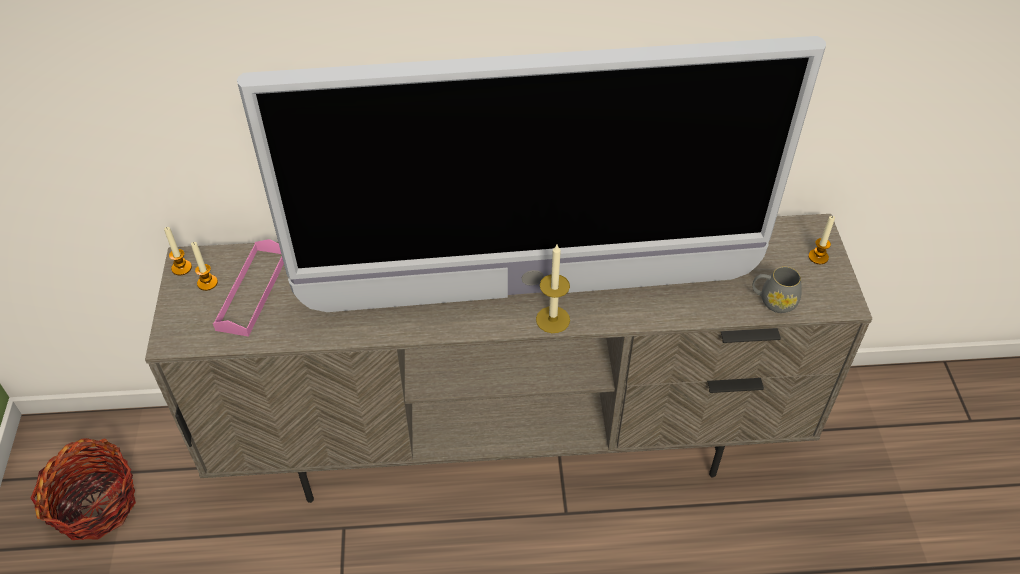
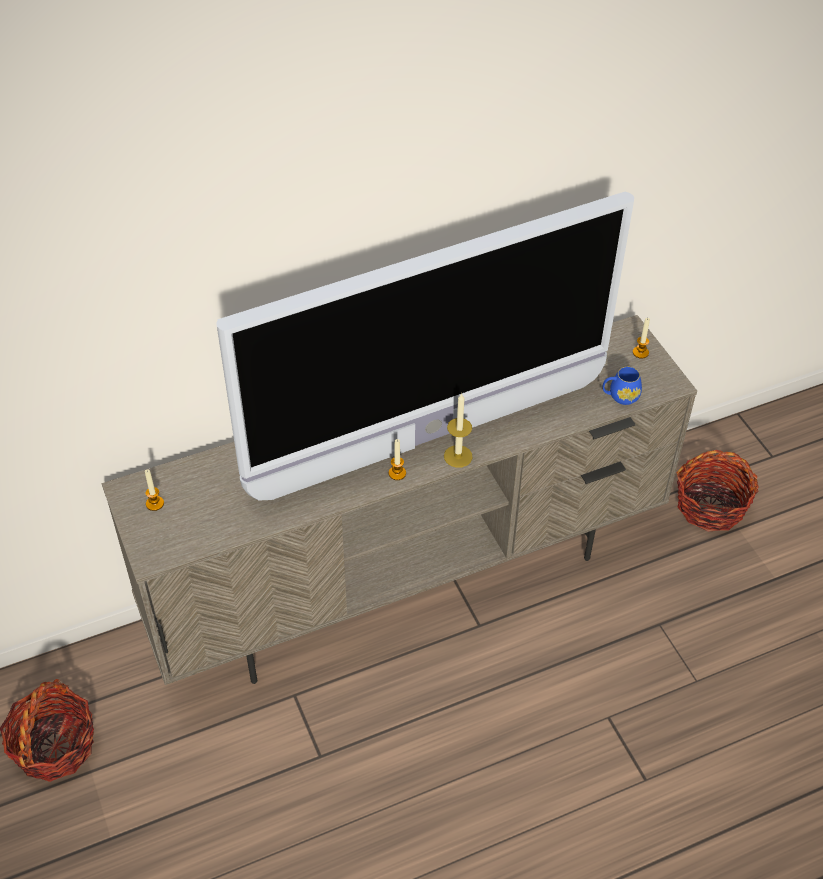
camera: 20 degrees left, 0 degrees up
candle [164,227,192,276] -> candle moved to [389,439,406,480]
pink tray [213,239,284,337] -> none
grey mug [752,266,802,313] -> blue mug [603,366,642,405]
none -> basket [677,450,759,532]

